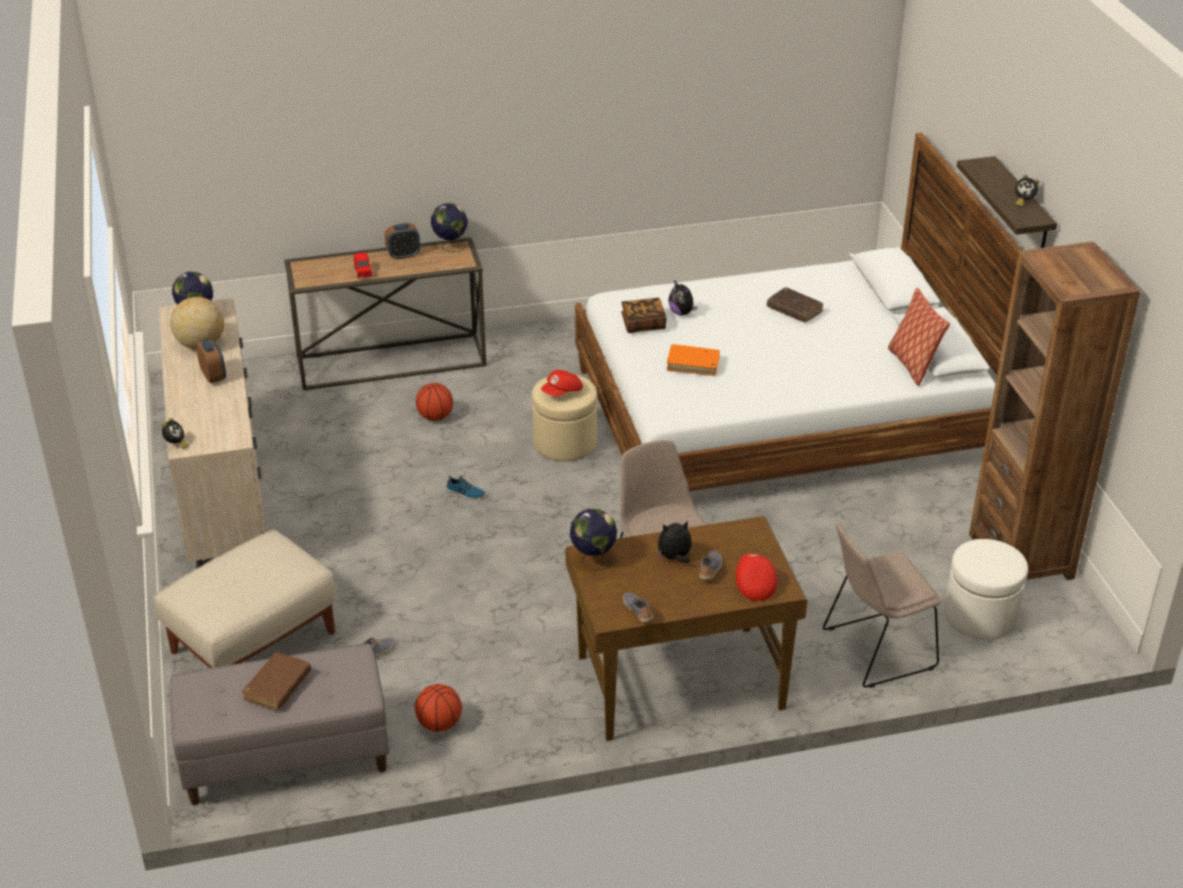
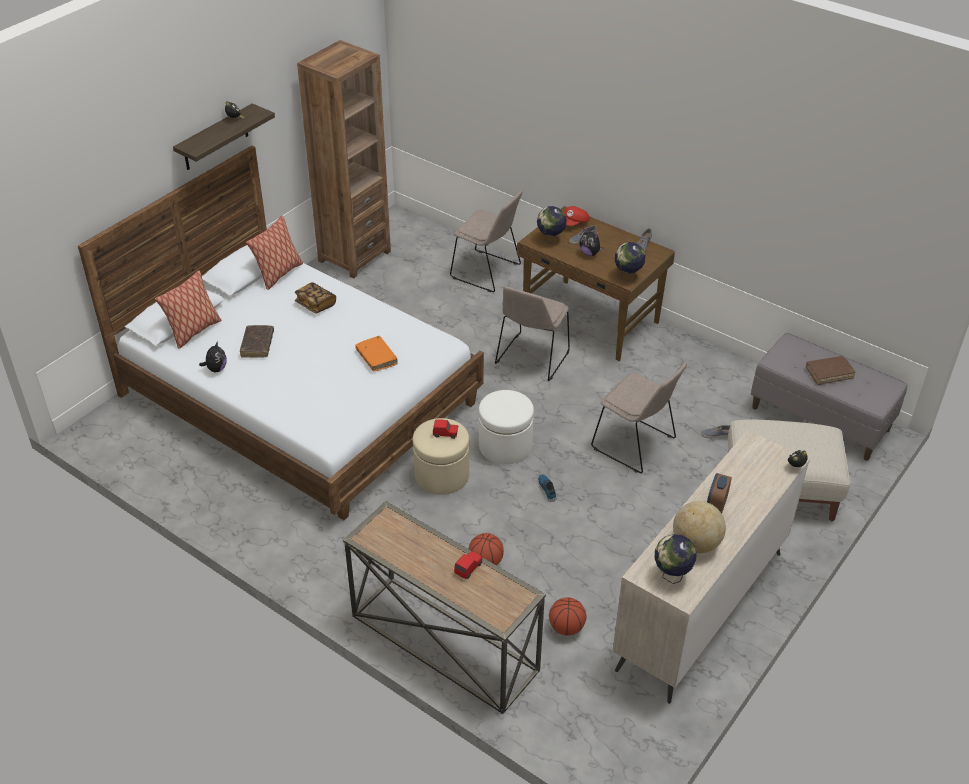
camera: 130 degrees left, 5 degrees up
alarm clock [385,223,420,260] -> none
basketball [415,684,462,732] -> basketball moved to [549,597,587,636]
globe [431,203,468,252] -> globe moved to [537,206,567,244]
red cap [541,370,583,396] -> red toy car [433,419,458,439]
book [621,298,667,333] -> book moved to [295,282,336,314]
plush toy [668,280,698,315] -> plush toy moved to [199,341,227,372]
white ottoman [944,539,1028,640] -> white ottoman moved to [479,390,534,465]
none -> pillow [155,270,221,349]
none -> beige chair [591,362,687,473]

